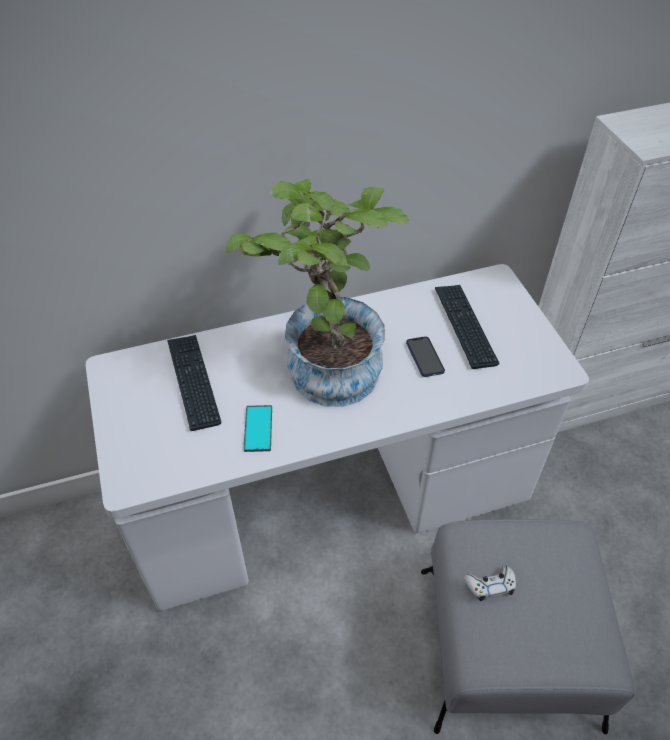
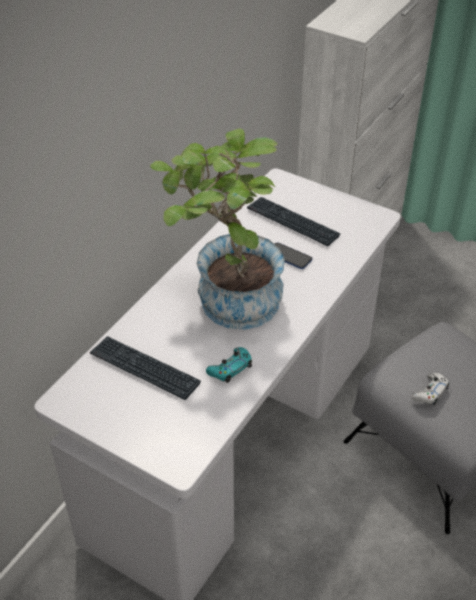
camera: 40 degrees left, 5 degrees down
phone [244,405,272,452] -> turquoise game controller [206,347,252,383]

